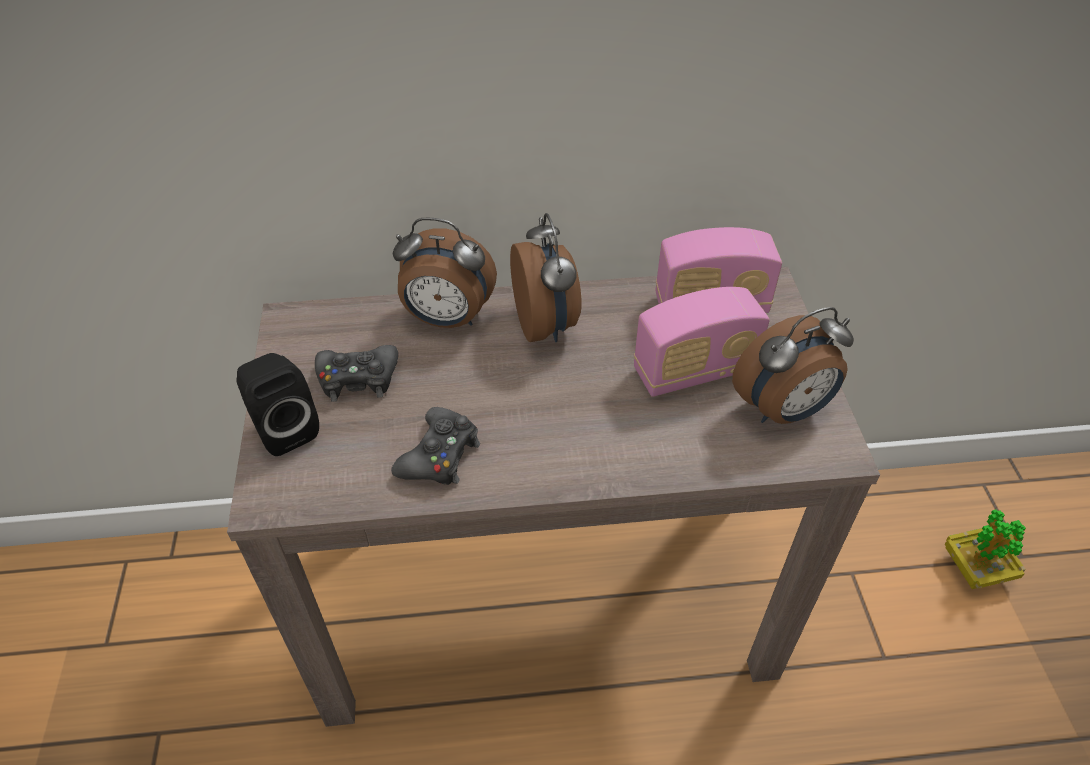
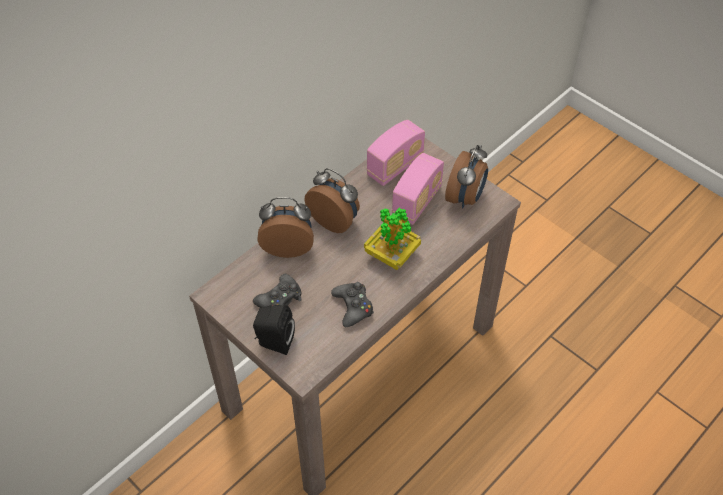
camera: 40 degrees left, 5 degrees up
alarm clock [393,218,497,328] -> alarm clock turned 150 degrees counterclockwise [257,197,314,258]
potted plant [945,510,1026,589] -> potted plant moved to [364,208,421,270]

